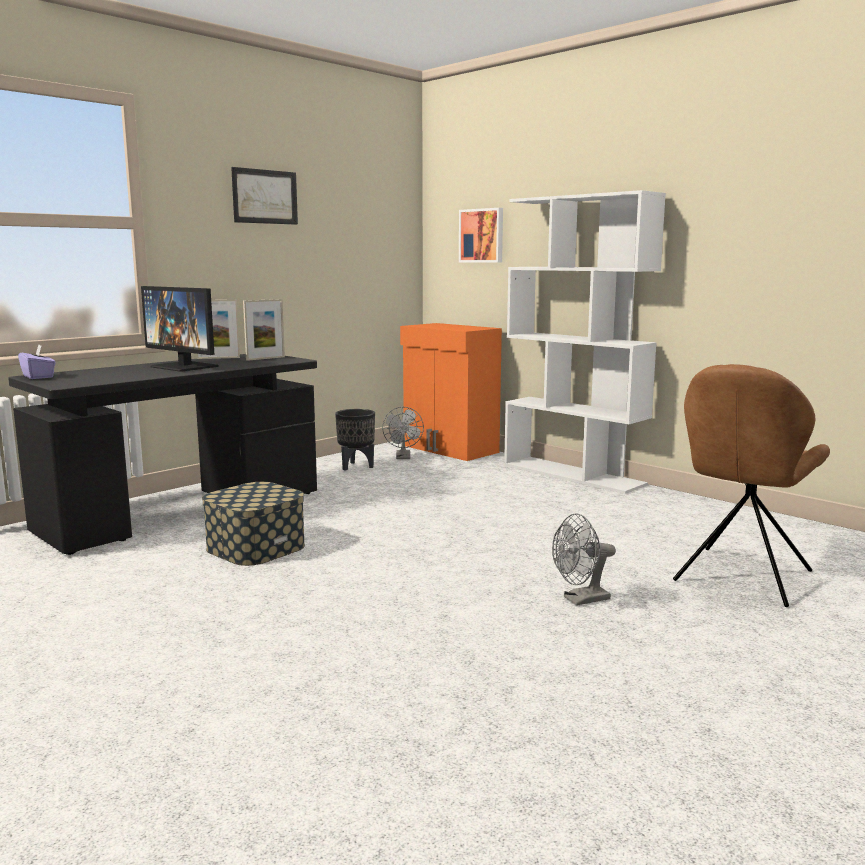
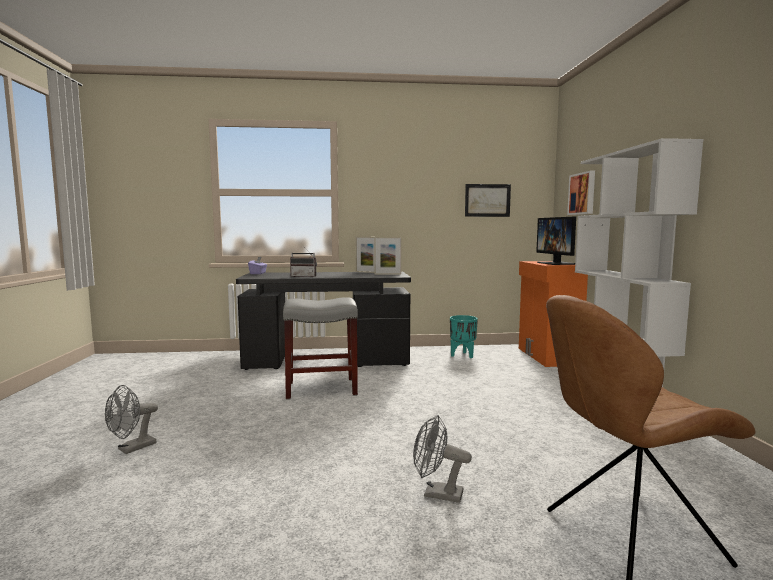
camera: 40 degrees right, 5 degrees down
monitor [141,286,219,372] -> monitor moved to [536,217,576,265]
storage box [202,482,305,566] -> grey stool [283,297,358,400]
picture [231,167,298,225] -> picture moved to [465,184,511,217]
black planter [335,409,375,471] -> turquoise planter [450,315,478,358]
grey fan [382,407,424,459] -> grey fan moved to [105,385,158,454]
none -> radio [290,246,317,277]

